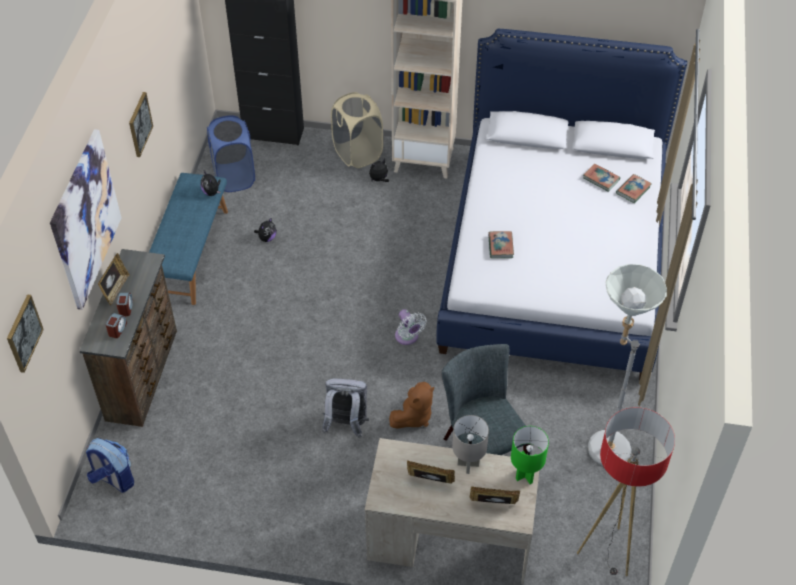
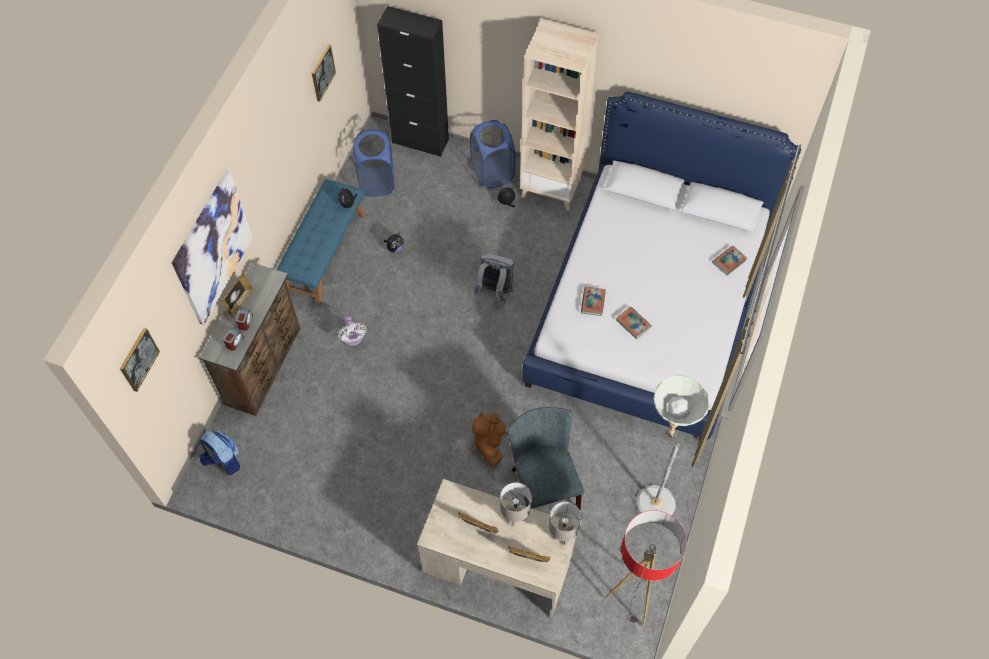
camera: 10 degrees right, 10 degrees up
picture [129,92,153,157] -> picture moved to [312,45,336,101]
grey backpack [322,378,369,438] -> grey backpack moved to [474,254,514,304]
beige laundry basket [331,92,383,168] -> blue laundry basket [470,120,515,189]
brown plush toy [389,382,434,429] -> brown plush toy turned 135 degrees clockwise [472,412,507,466]
white fan [395,309,427,345] -> white fan moved to [338,316,367,346]
green table lamp [511,426,549,484] -> grey table lamp [549,502,582,545]
book [583,164,620,192] -> book moved to [616,306,652,339]

